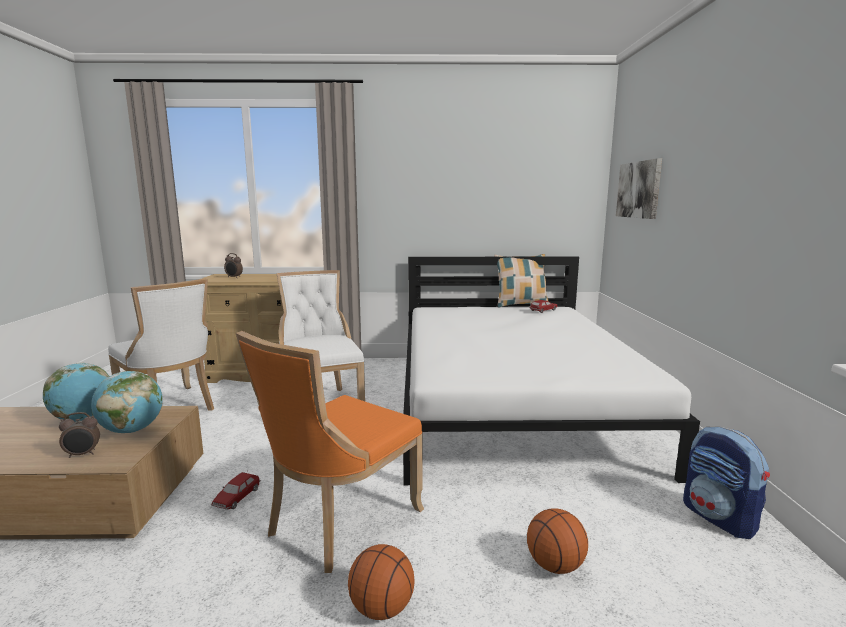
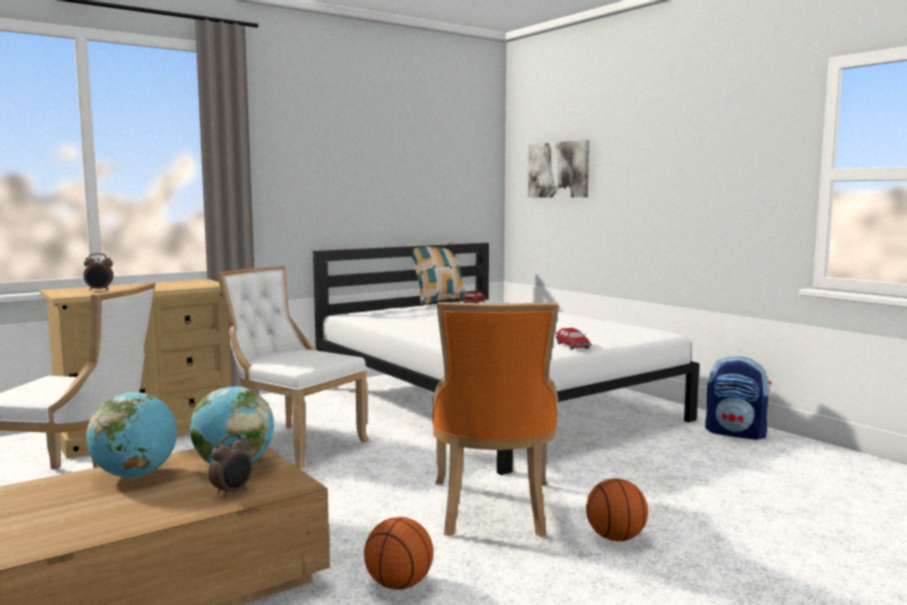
camera: 35 degrees left, 5 degrees down
toy car [211,472,261,510] -> toy car moved to [556,328,591,350]
basketball [527,508,588,574] -> basketball moved to [364,517,433,590]

